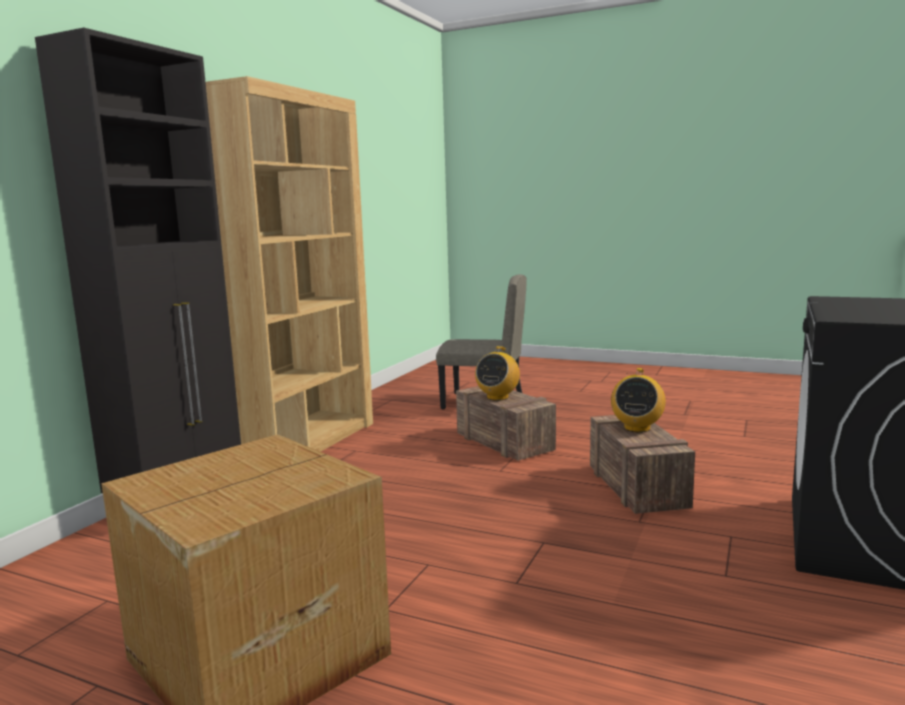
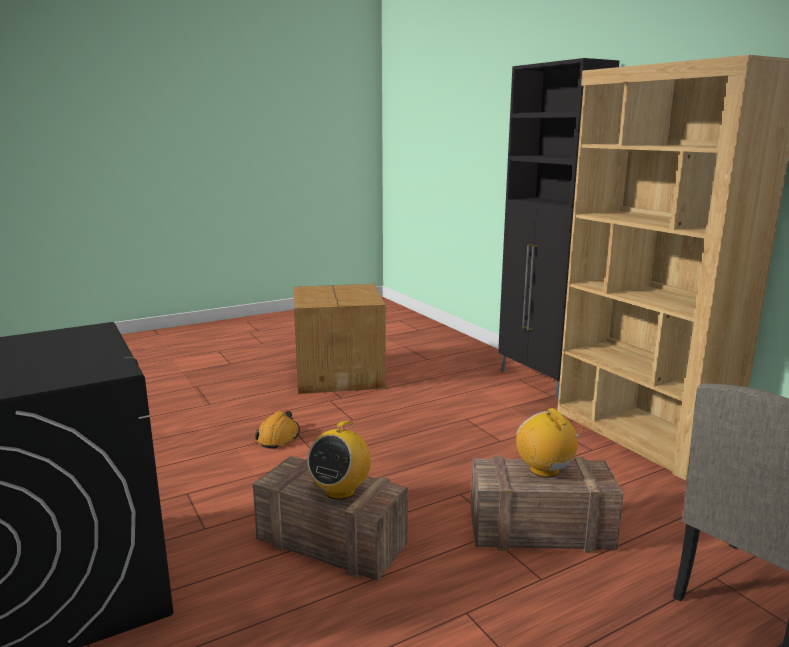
camera: 125 degrees right, 5 degrees up
radio [611,368,666,433] -> radio turned 120 degrees counterclockwise [307,421,371,499]
none -> orange hard hat [255,411,300,449]

